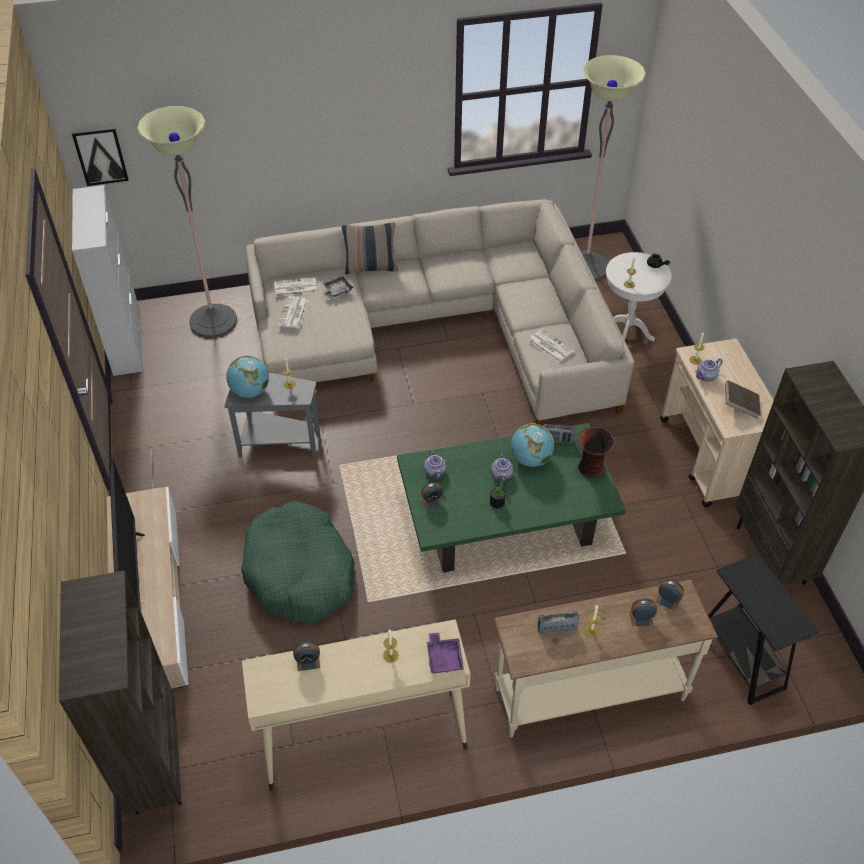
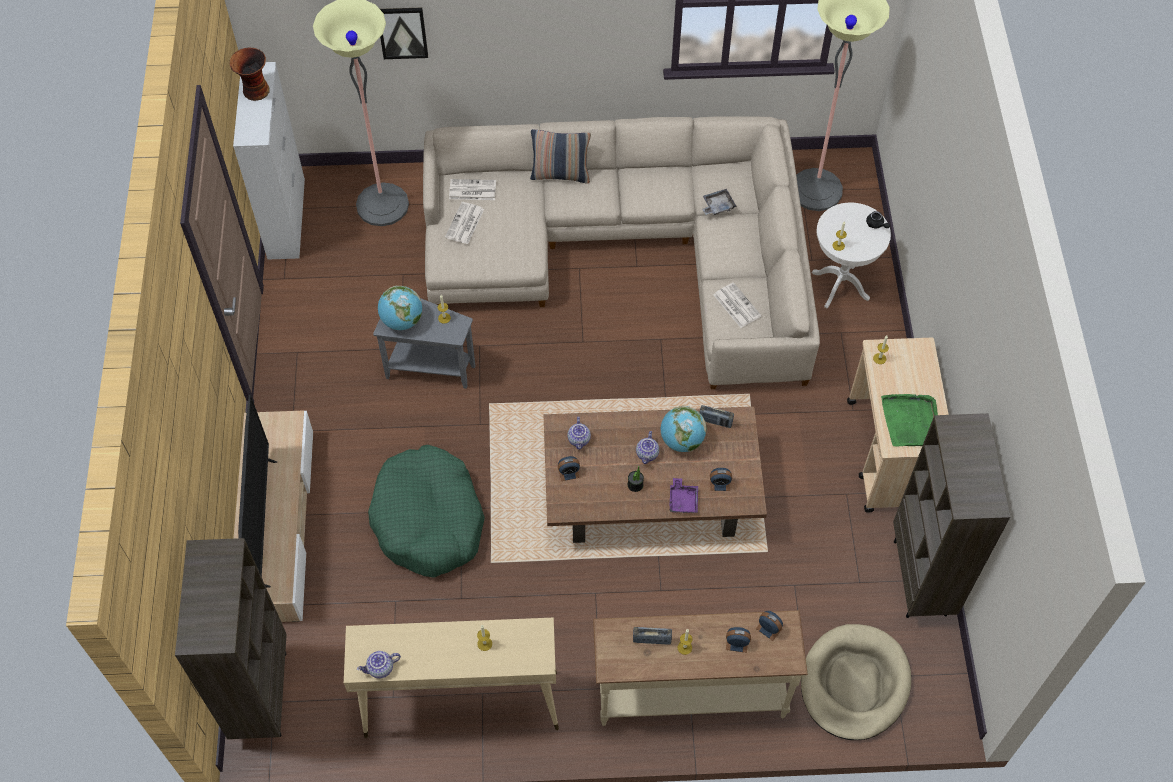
camera: 10 degrees right, 10 degrees up
picture [72,127,129,186] -> picture moved to [380,8,428,59]
alarm clock [293,641,320,671] -> alarm clock moved to [710,468,732,491]
grey tray [322,276,353,297] -> grey tray moved to [702,189,737,215]
green coffee table [397,423,626,573] -> brown coffee table [544,407,767,543]
purple tray [427,633,464,674] -> purple tray moved to [669,478,698,513]
vase [578,427,614,478] -> vase moved to [230,48,270,101]
teapot [695,358,723,381] -> teapot moved to [357,651,401,679]
black side table [708,554,819,705] -> beige dog bed [801,624,911,740]
brown book [725,380,761,418] -> green tray [881,394,938,447]

